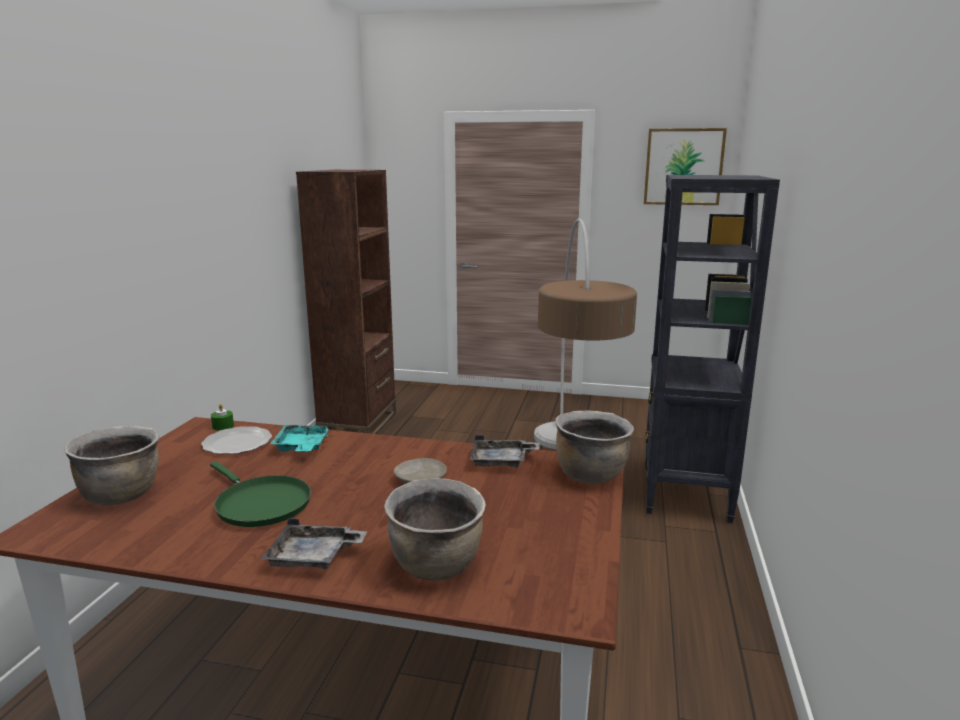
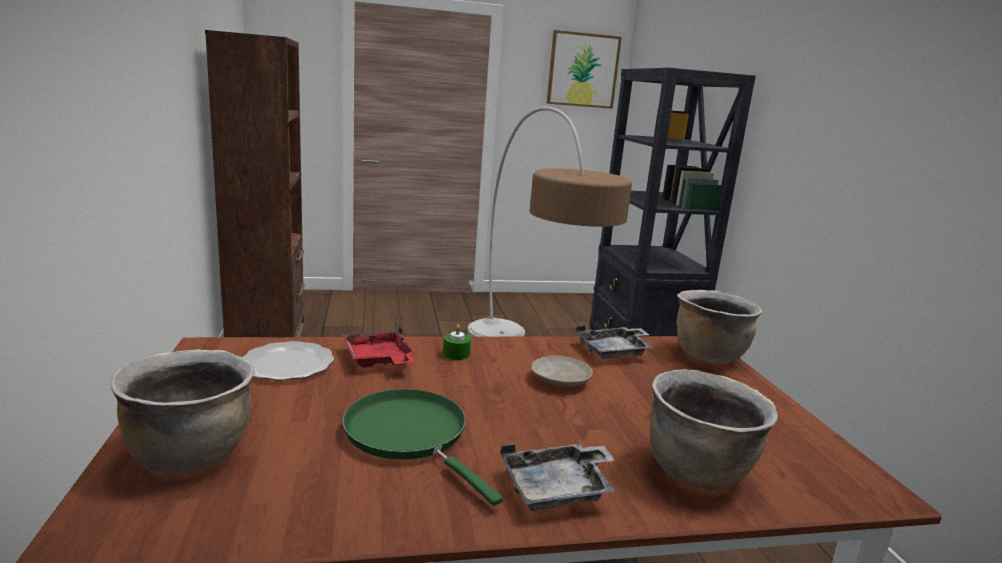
camera: 25 degrees left, 0 degrees up
green frying pan [210,461,311,527] -> green frying pan turned 150 degrees counterclockwise [342,389,503,506]
green candle [211,404,234,431] -> green candle moved to [443,324,471,360]
turquoise tray [270,422,330,452] -> red tray [342,326,416,368]

